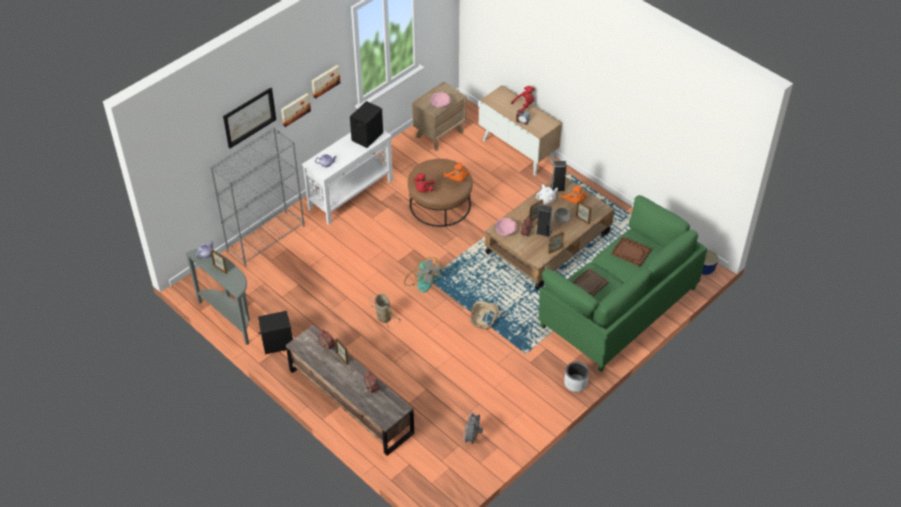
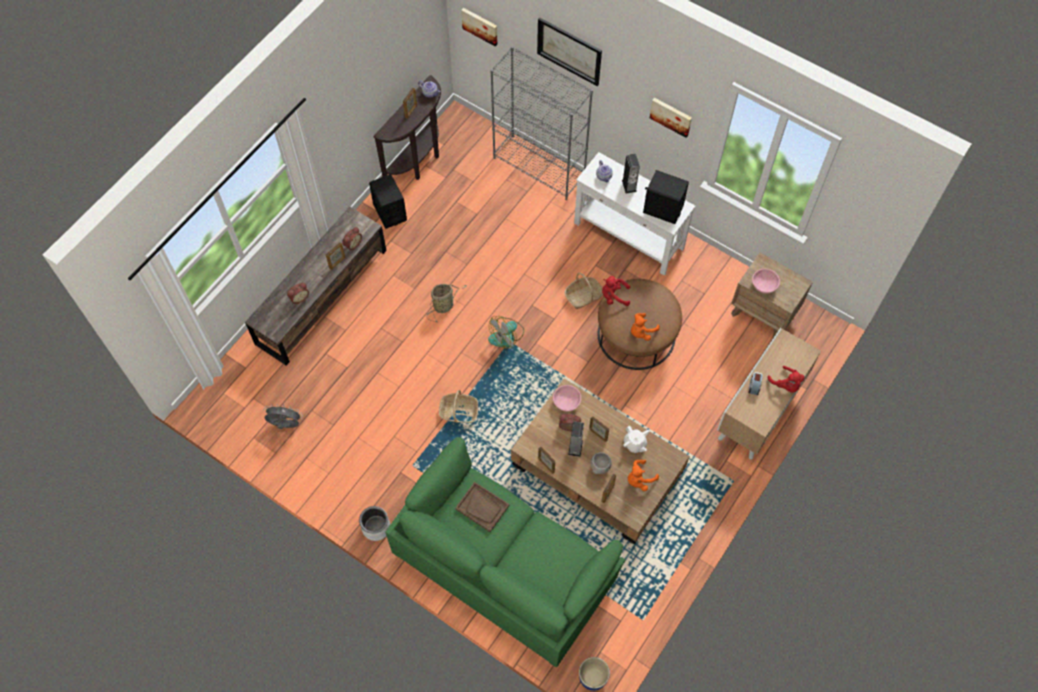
camera: 80 degrees right, 15 degrees up
grey console table [185,248,250,345] -> brown console table [373,75,441,180]
picture [281,93,311,127] -> picture moved to [461,8,497,46]
speaker [551,161,566,191] -> speaker moved to [622,154,640,194]
brown tray [611,237,652,267] -> none
none -> basket [564,273,603,309]

